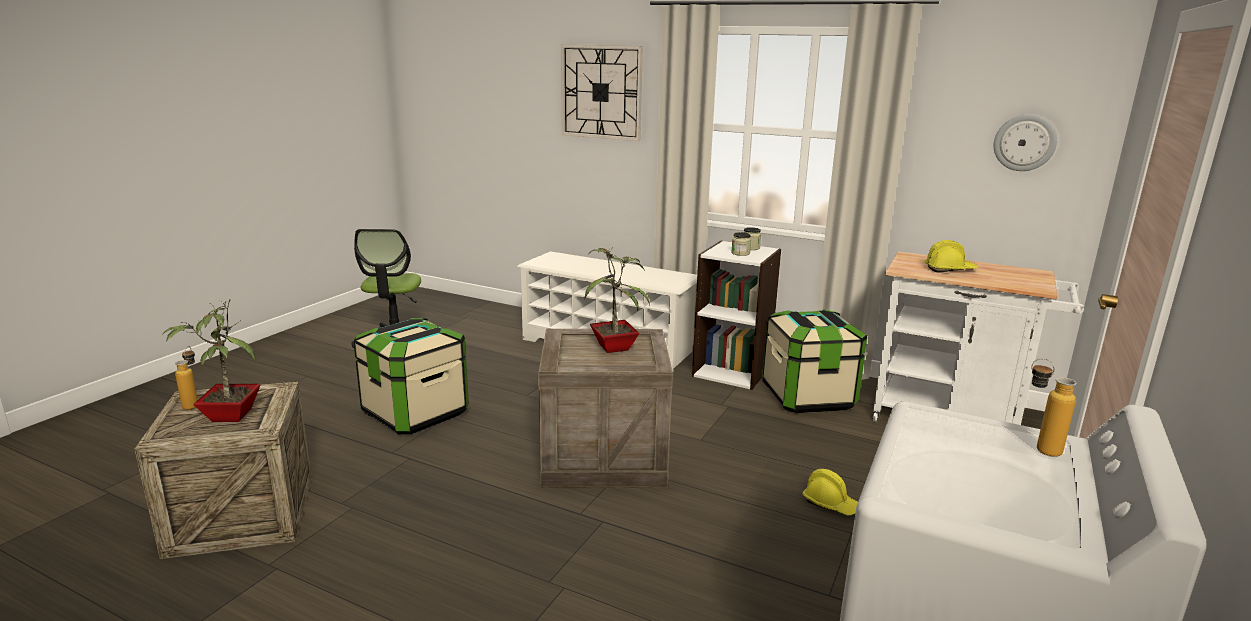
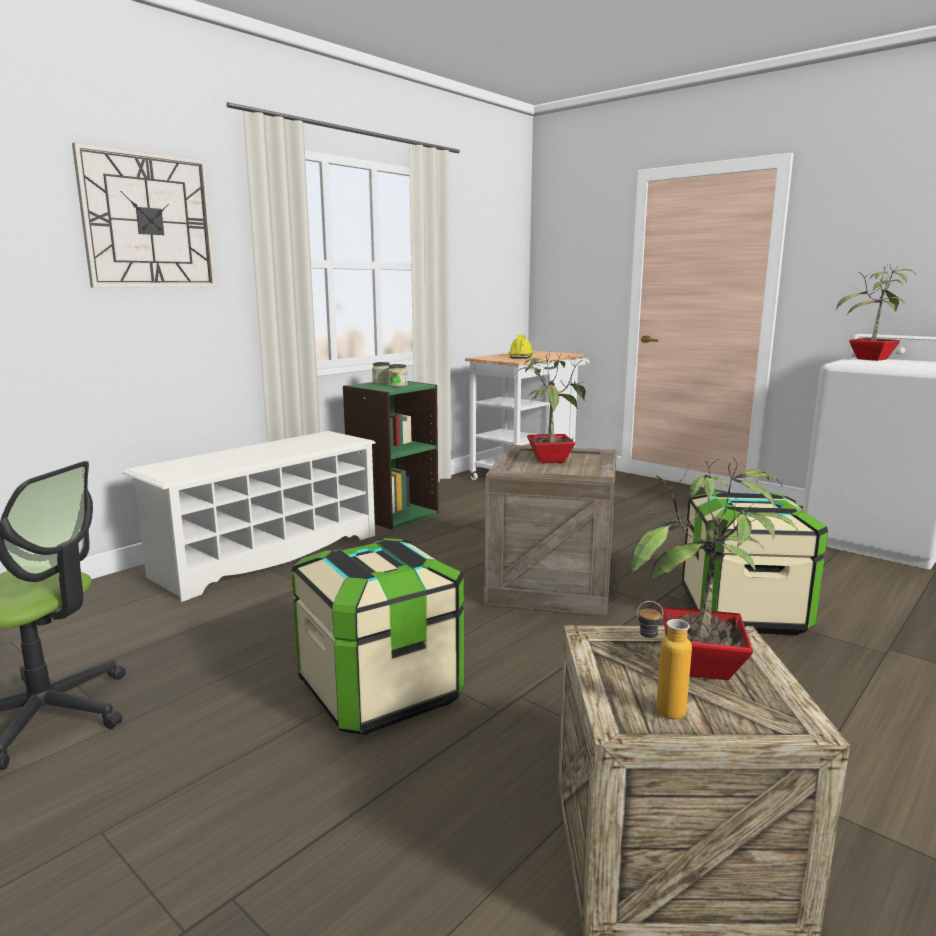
camera: 75 degrees left, 5 degrees down
white bookcase [692,241,781,390] -> green bookcase [343,381,439,529]
storage box [762,309,867,413] -> storage box moved to [682,491,828,635]
yellow hard hat [803,469,858,515] -> none
wall clock [994,114,1057,171] -> none
bottle [1031,358,1077,457] -> potted plant [836,265,916,361]

